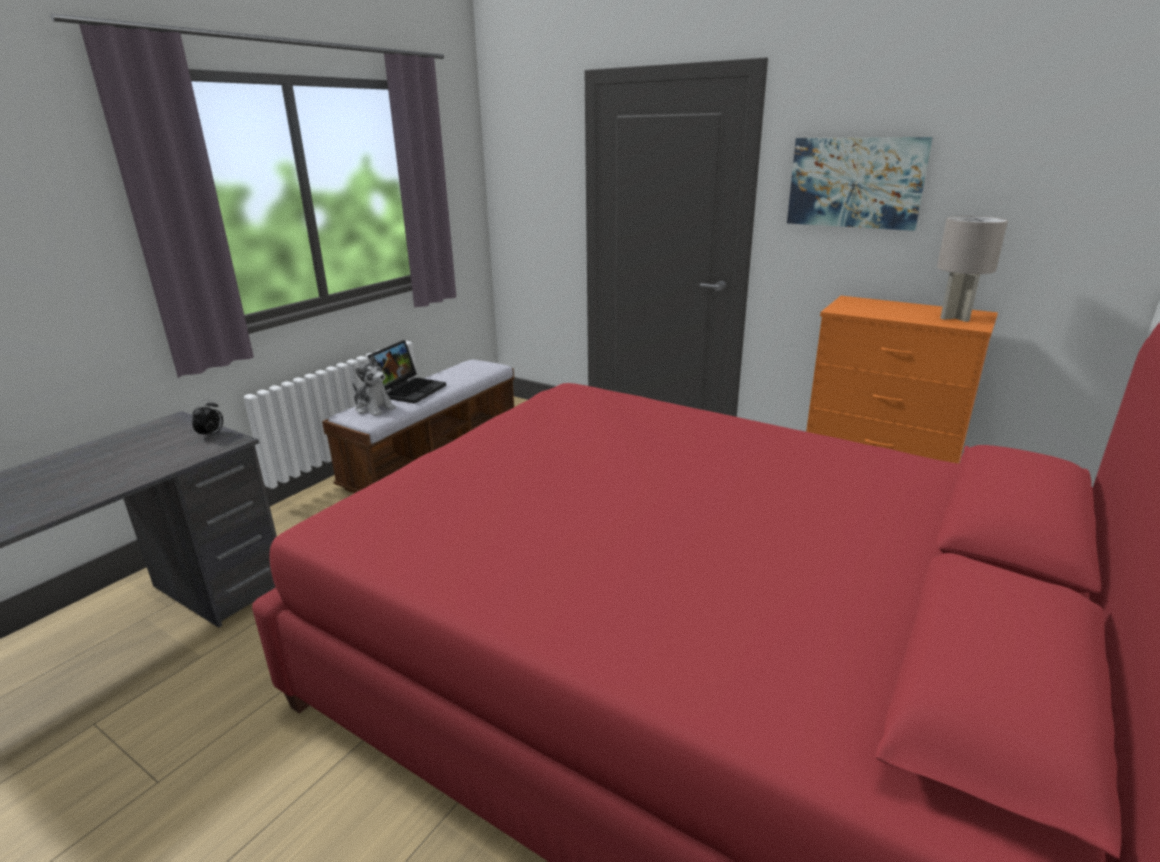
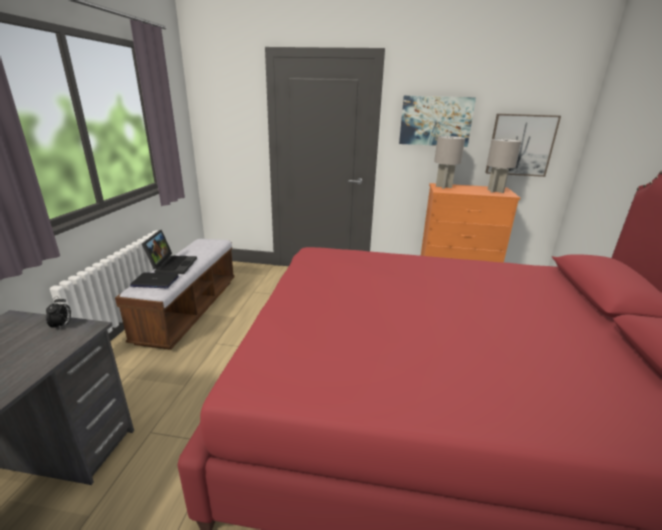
camera: 25 degrees left, 0 degrees up
plush toy [353,355,396,416] -> laptop [130,272,179,288]
none -> grey table lamp [434,136,465,189]
none -> picture [485,114,561,177]

